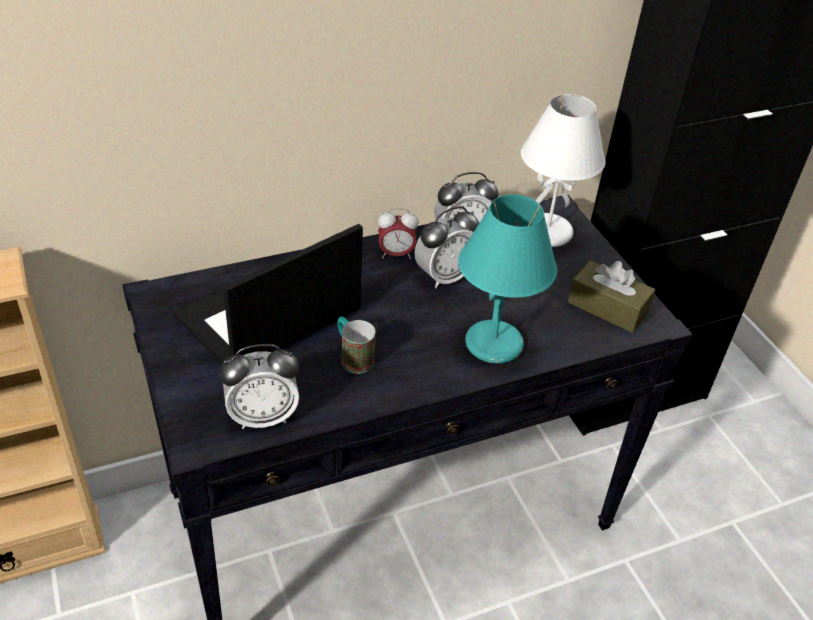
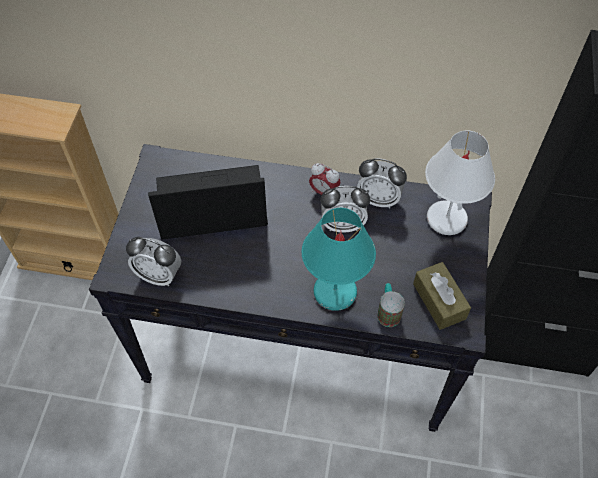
camera: 35 degrees right, 15 degrees up
mug [338,317,376,374] -> mug moved to [377,283,405,327]

